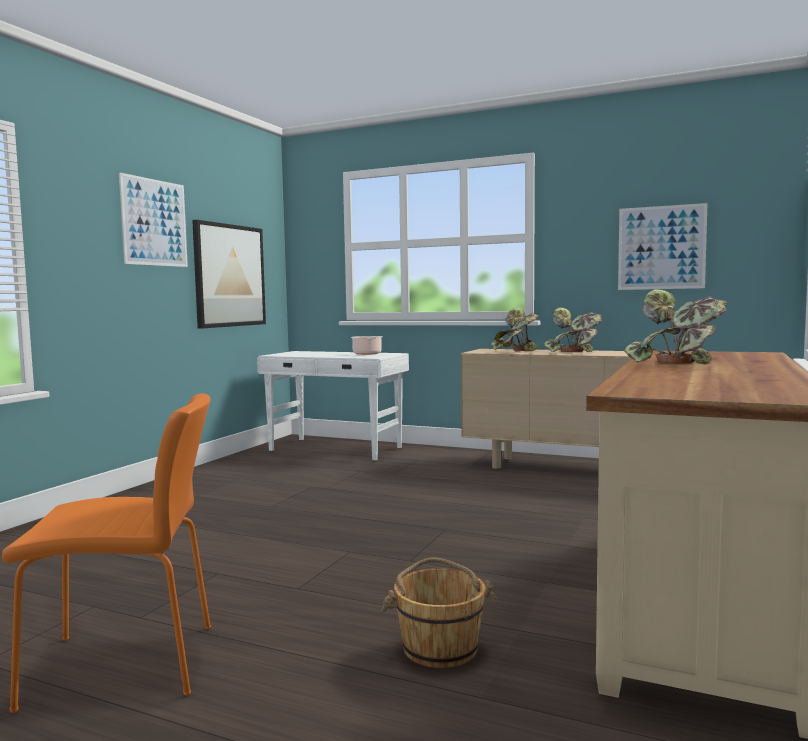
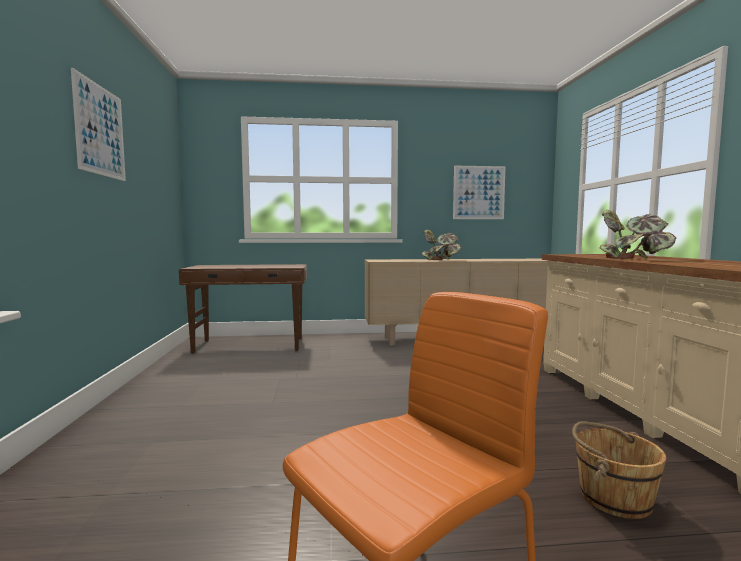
camera: 30 degrees left, 0 degrees up
picture [192,220,266,329] -> none
white console table [257,351,409,461] -> brown console table [179,264,307,353]
cooking pot [351,336,383,355] -> none
potted plant [491,308,540,351] -> none

